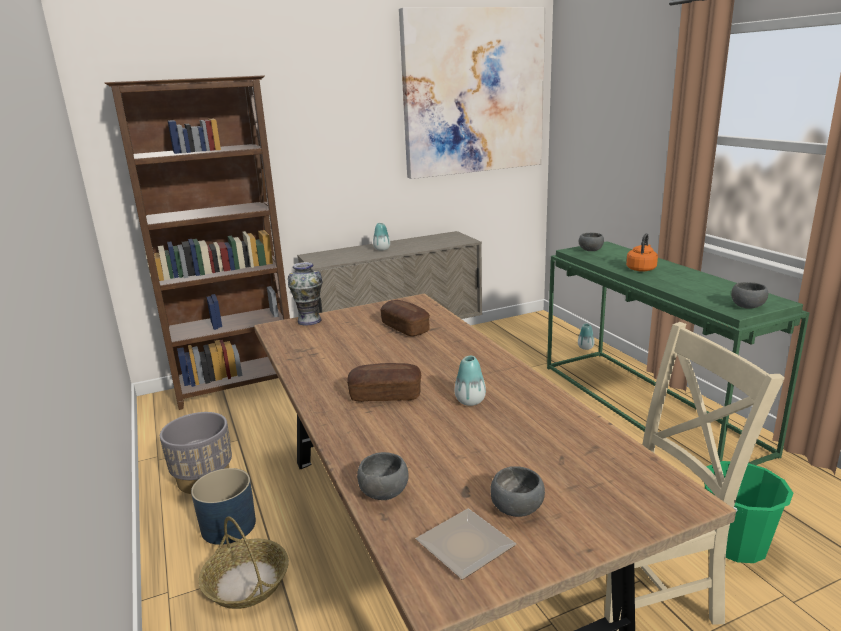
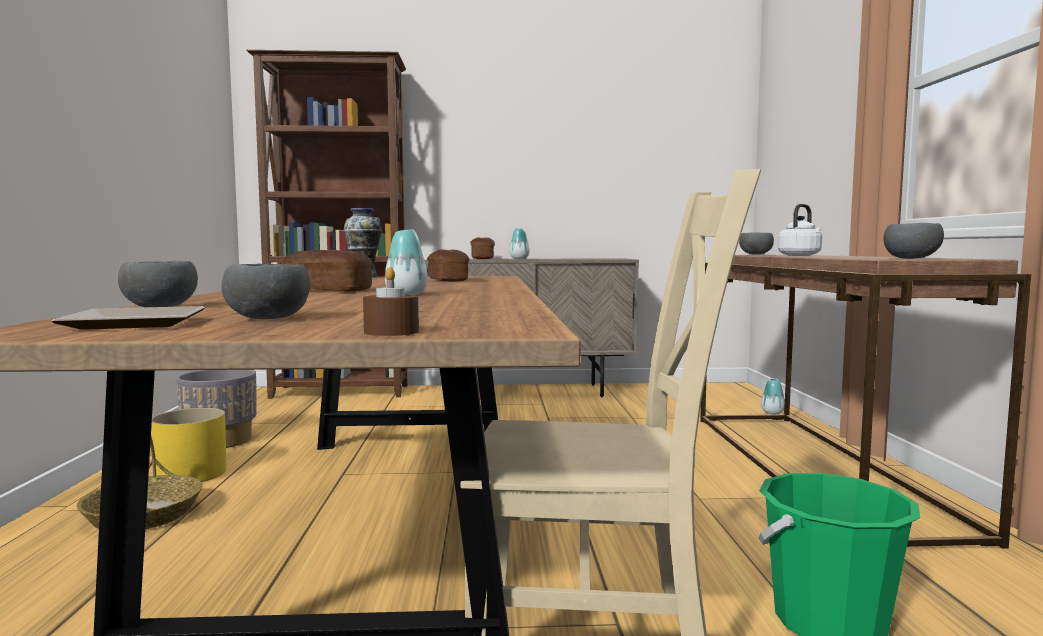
camera: 20 degrees right, 15 degrees down
blue planter [191,468,256,545] -> yellow planter [151,408,226,482]
picture [399,7,546,179] -> none
green console table [547,241,809,465] -> brown console table [700,255,1031,548]
orange kettle [626,233,658,272] -> white kettle [777,204,822,256]
none -> brown candle [363,267,419,336]
none -> bread [470,238,495,259]

